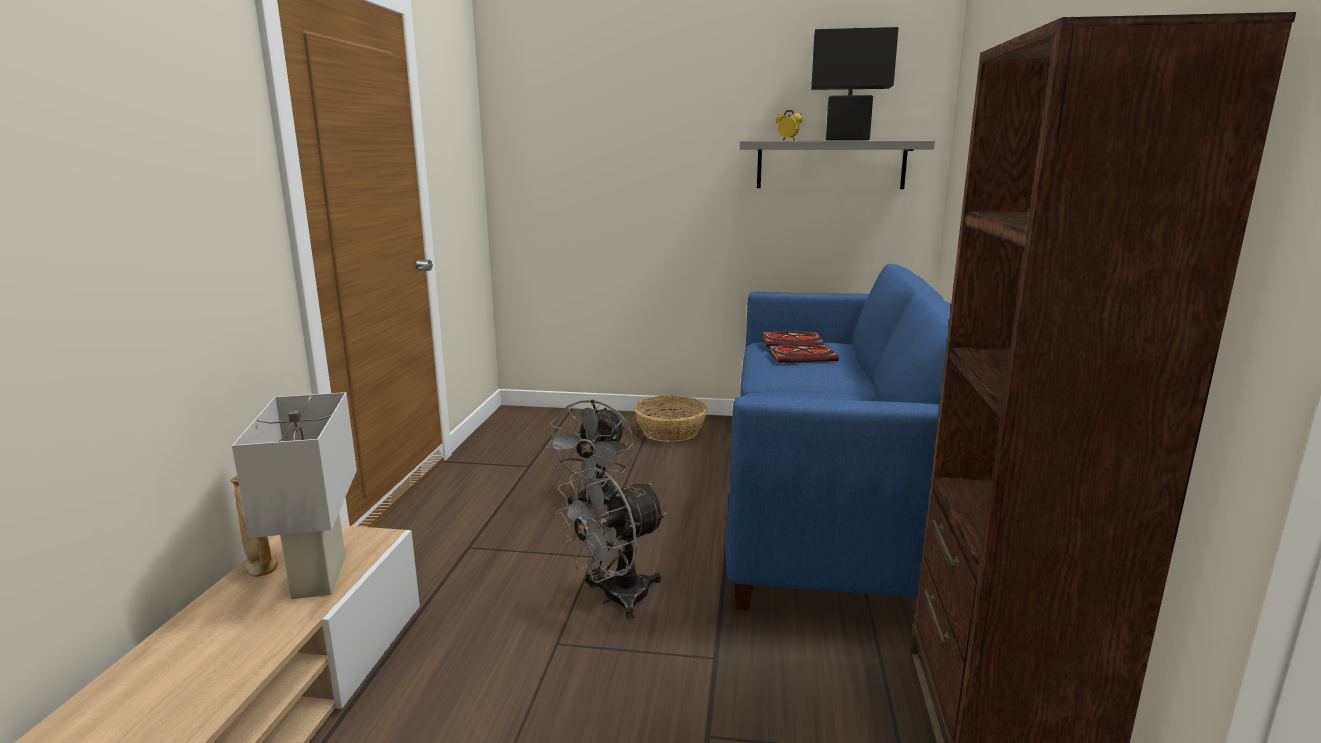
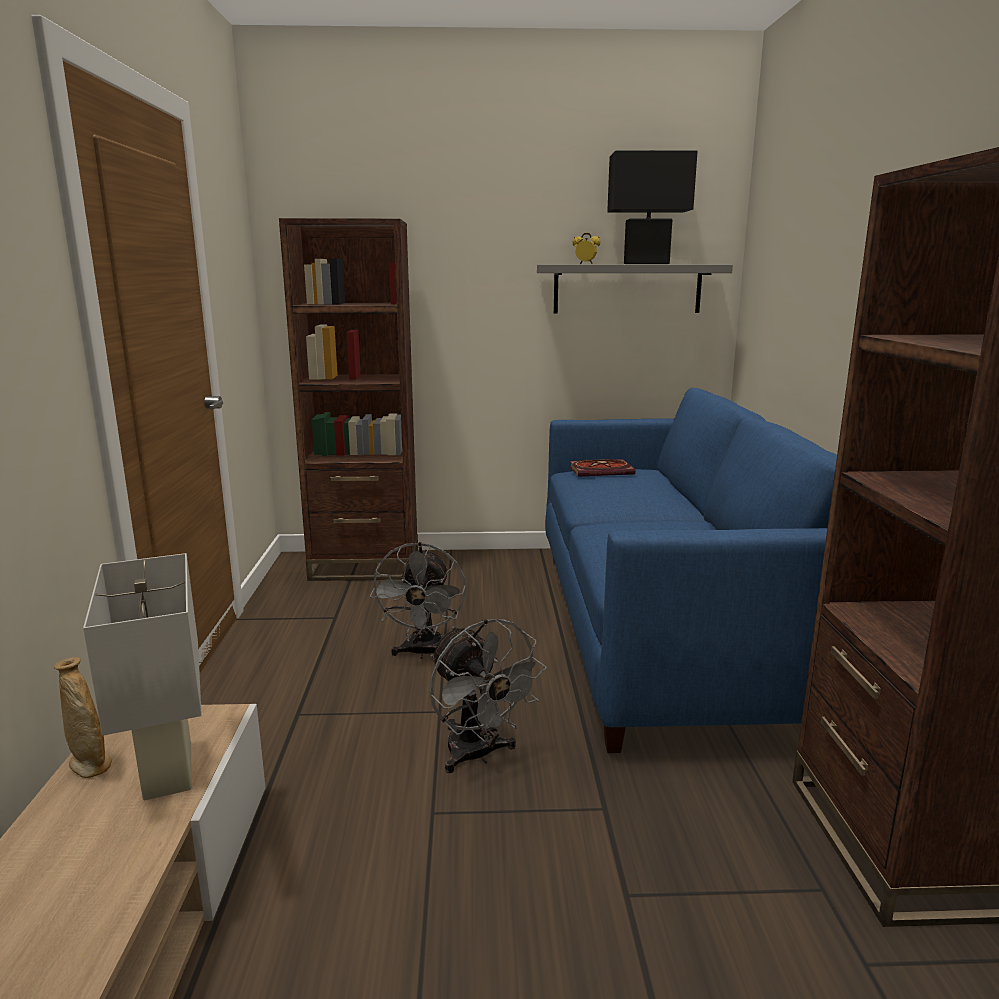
camera: 10 degrees left, 0 degrees up
grey fan [555,468,667,619] -> grey fan turned 75 degrees counterclockwise [430,619,547,773]
basket [634,395,707,442] -> none
book [768,344,839,363] -> none
none -> brown bookcase [279,218,418,581]

